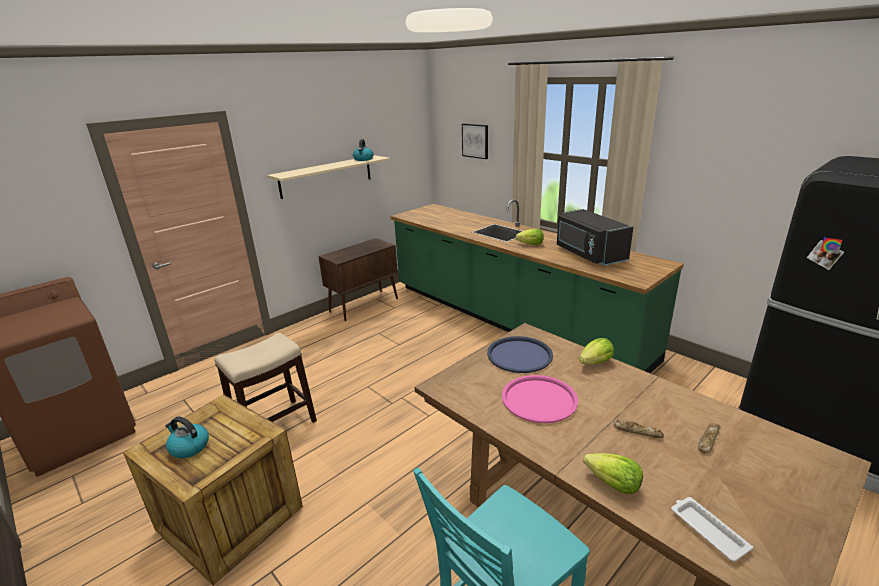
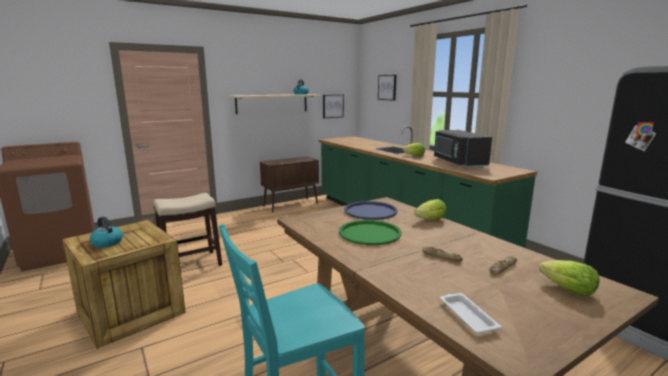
camera: 10 degrees right, 10 degrees down
pink tray [502,375,578,423] -> green tray [339,220,402,245]
lettuce [583,453,643,494] -> lettuce moved to [539,260,600,296]
none -> picture [323,95,344,118]

